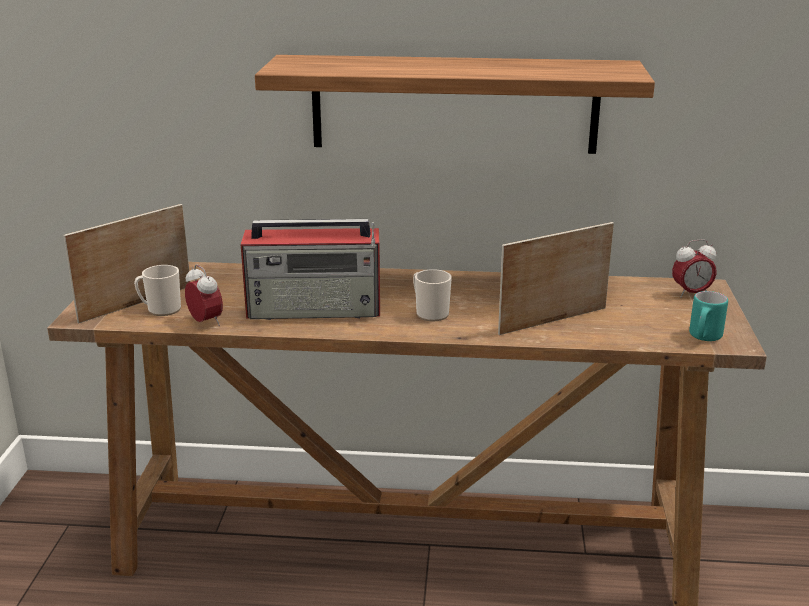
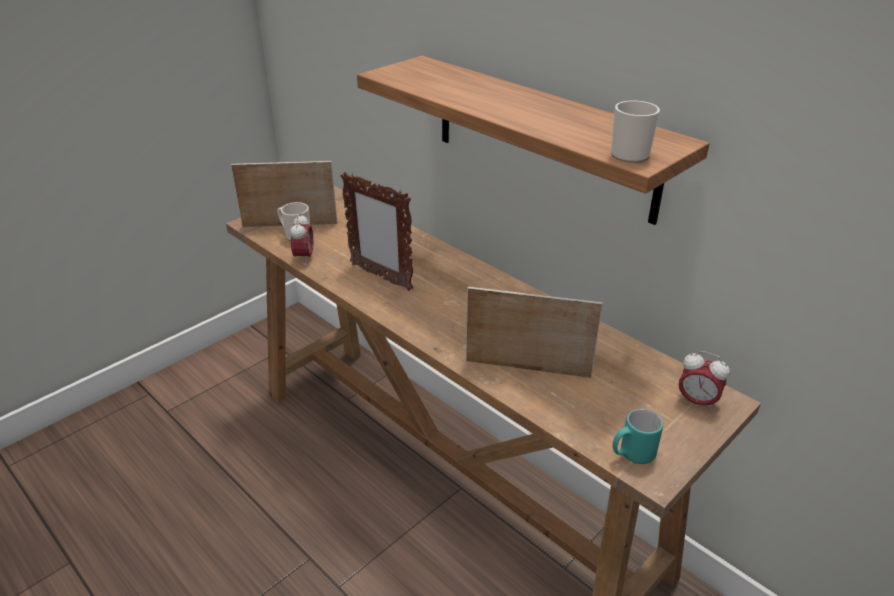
camera: 40 degrees right, 10 degrees up
radio [241,219,380,320] -> picture frame [341,172,413,291]
mug [413,269,452,321] -> mug moved to [611,101,660,163]

